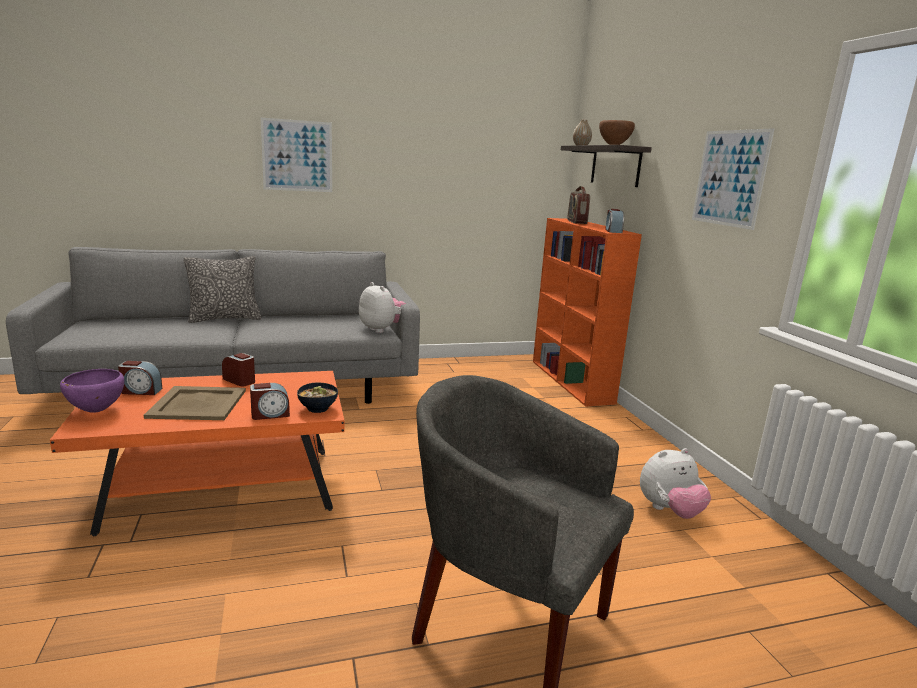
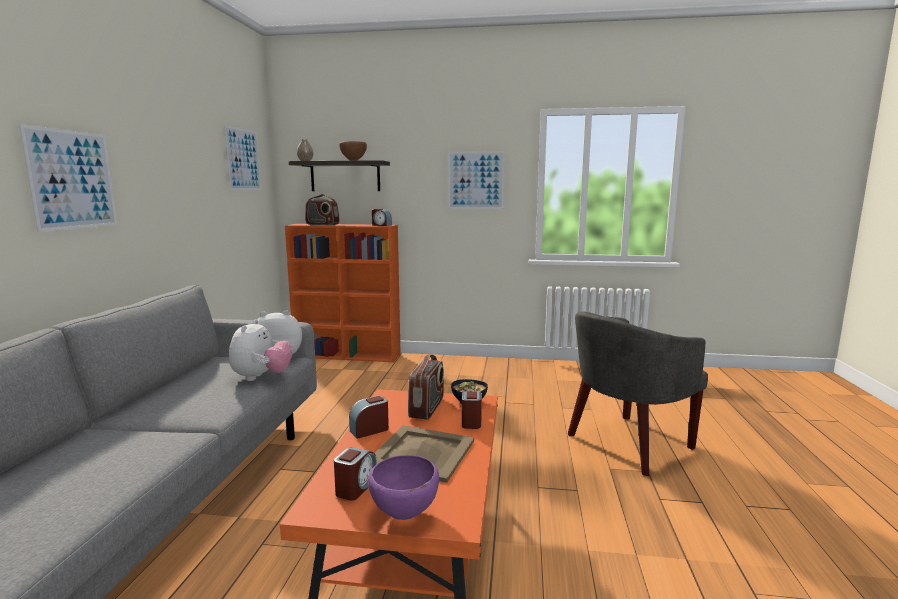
camera: 65 degrees left, 5 degrees down
pillow [184,256,261,323] -> none
plush toy [640,448,711,519] -> plush toy moved to [229,319,292,381]
none -> picture [224,125,261,190]
none -> radio [408,355,444,420]

